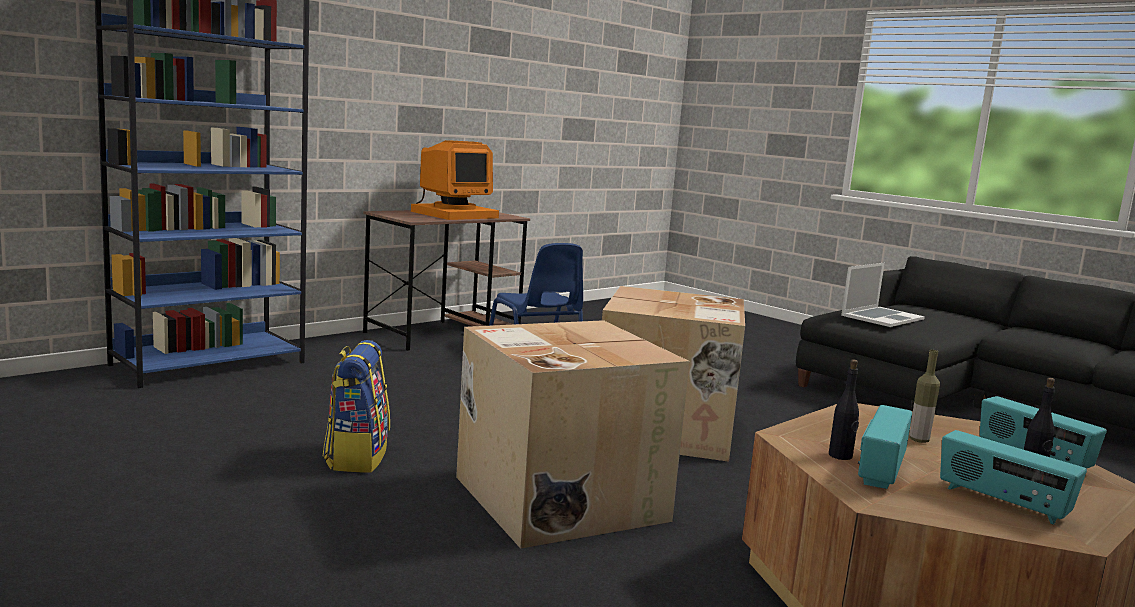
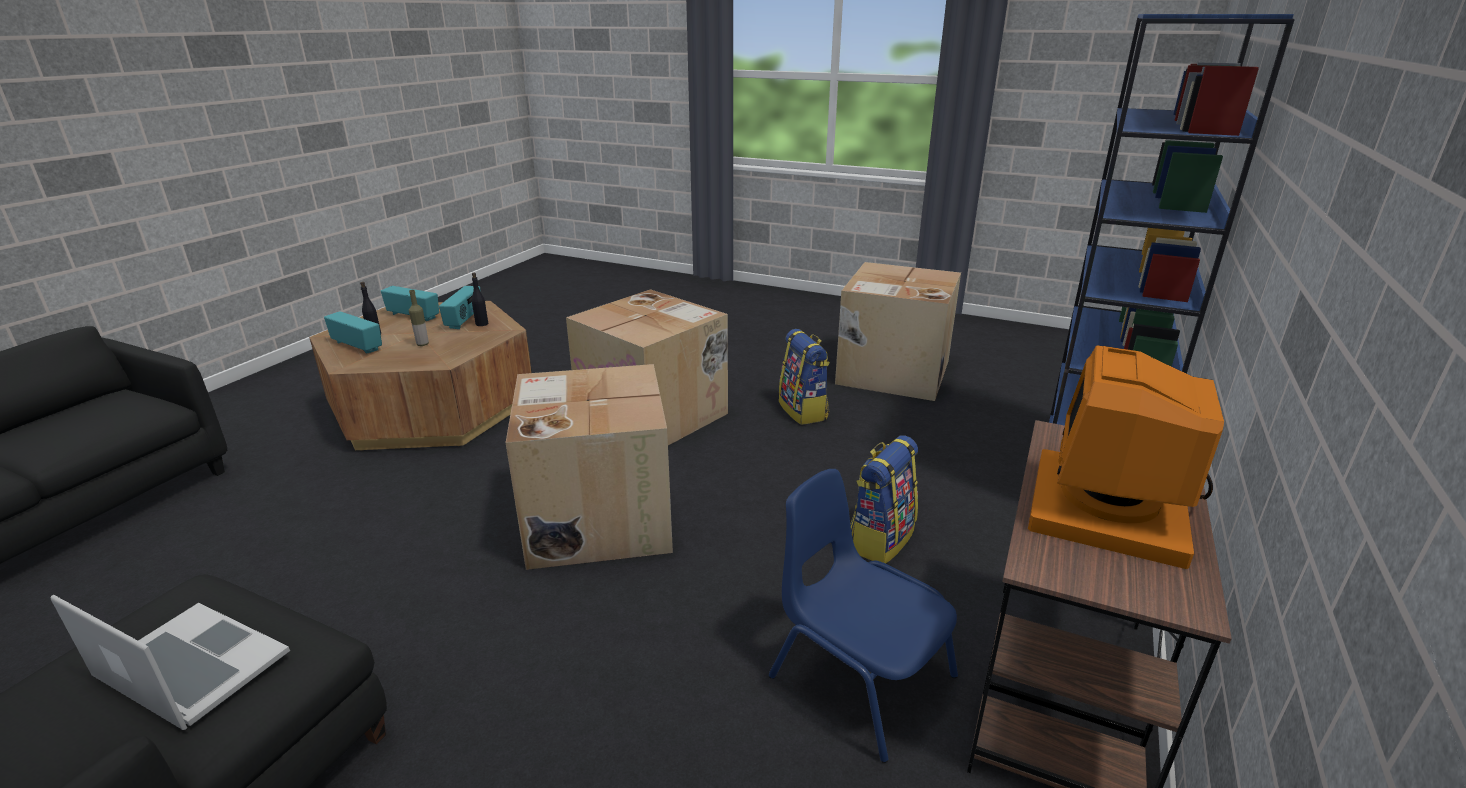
camera: 160 degrees right, 15 degrees up
laptop [841,263,925,327] -> laptop turned 90 degrees clockwise [51,595,290,730]
none -> cardboard box [835,262,961,401]
none -> backpack [850,435,918,564]

